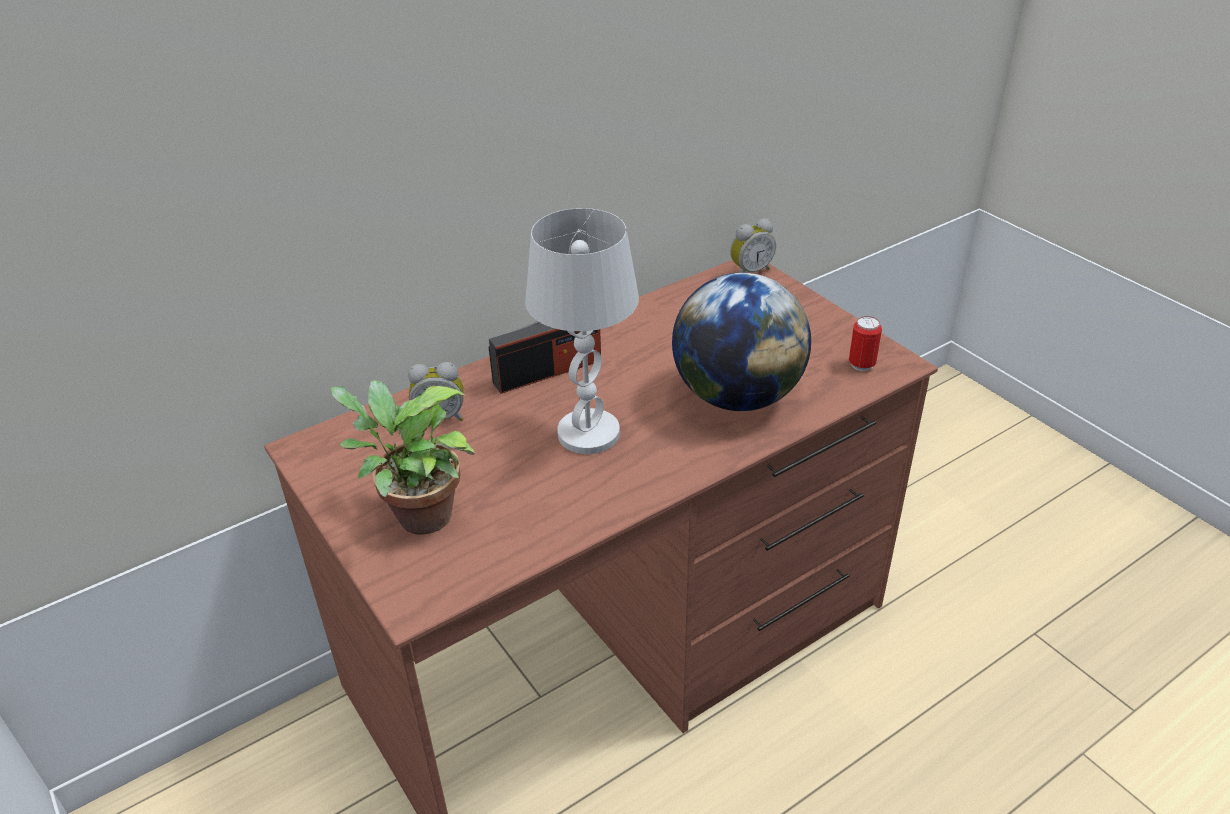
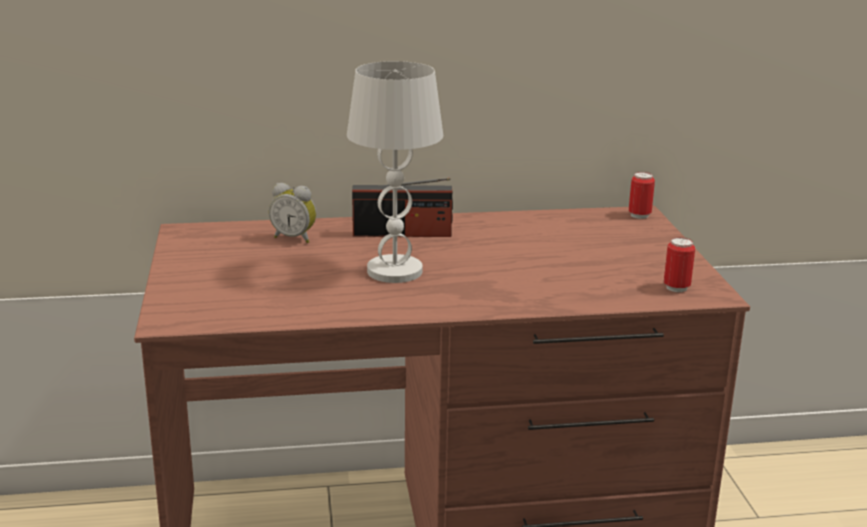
camera: 25 degrees right, 15 degrees down
potted plant [330,380,475,535] -> none
globe [672,273,811,411] -> none
alarm clock [730,219,776,273] -> can [629,172,655,219]

